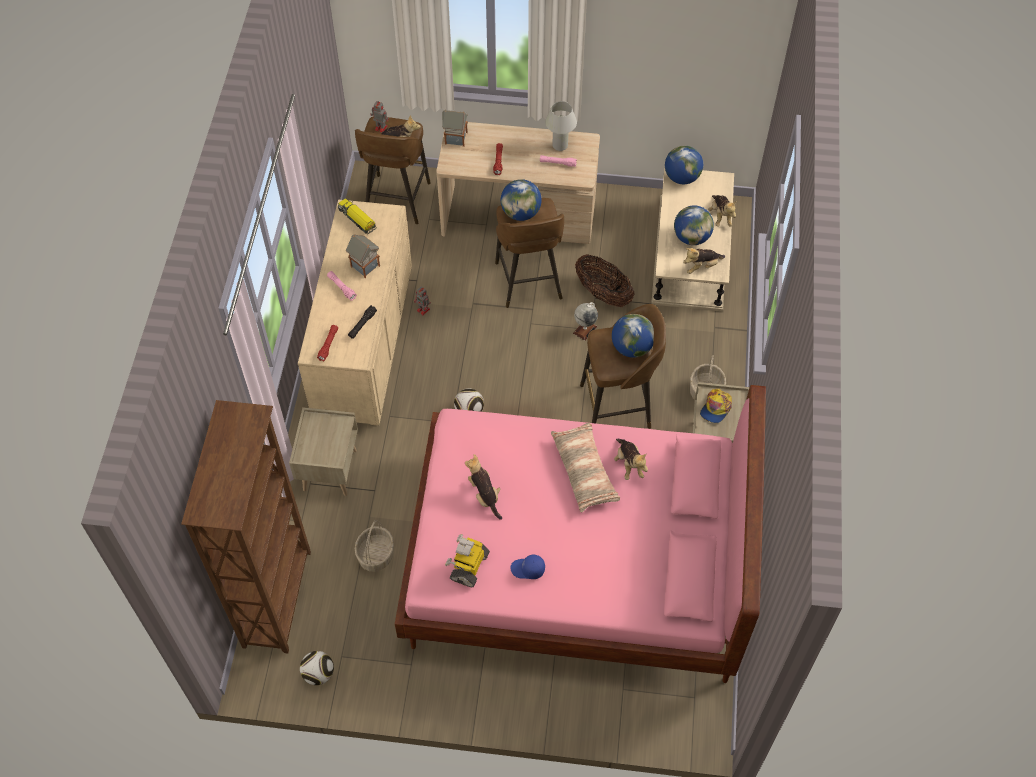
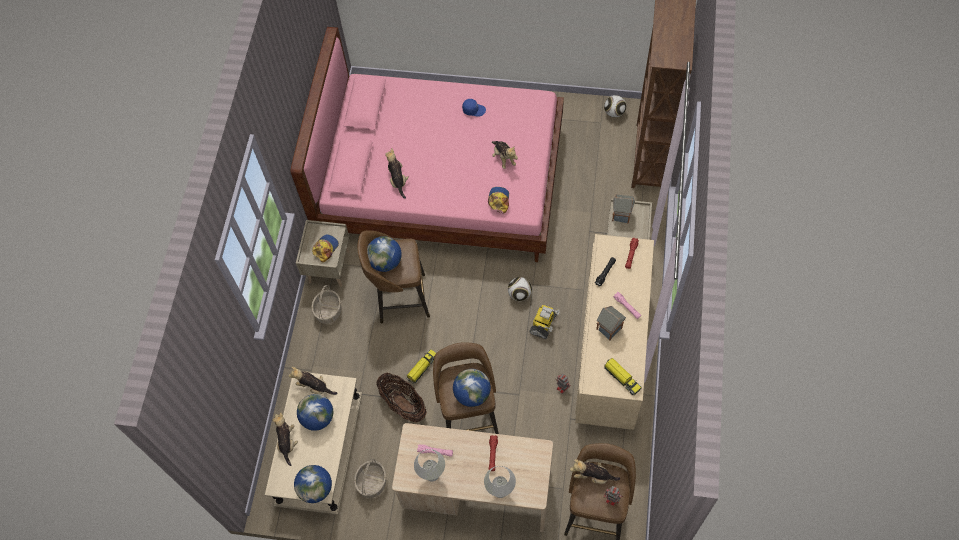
camera: 175 degrees left, 5 degrees up
basket [355,520,394,572] -> basket moved to [354,458,386,498]
toy house [442,109,468,147] -> toy house moved to [612,194,635,224]
toy robot [445,534,490,587] -> toy robot moved to [529,305,560,339]
pillow [551,423,620,512] -> none
globe [573,302,598,341] -> toy truck [406,349,436,384]
plush toy [683,248,725,274] -> plush toy turned 135 degrees counterclockwise [289,367,337,395]
none -> white table lamp [484,466,516,498]
none -> cap [488,187,509,213]

